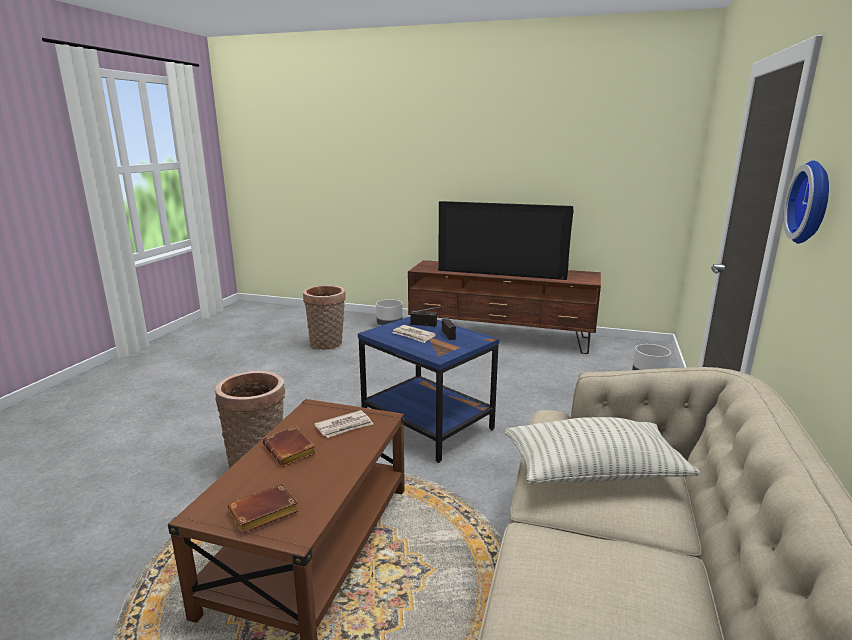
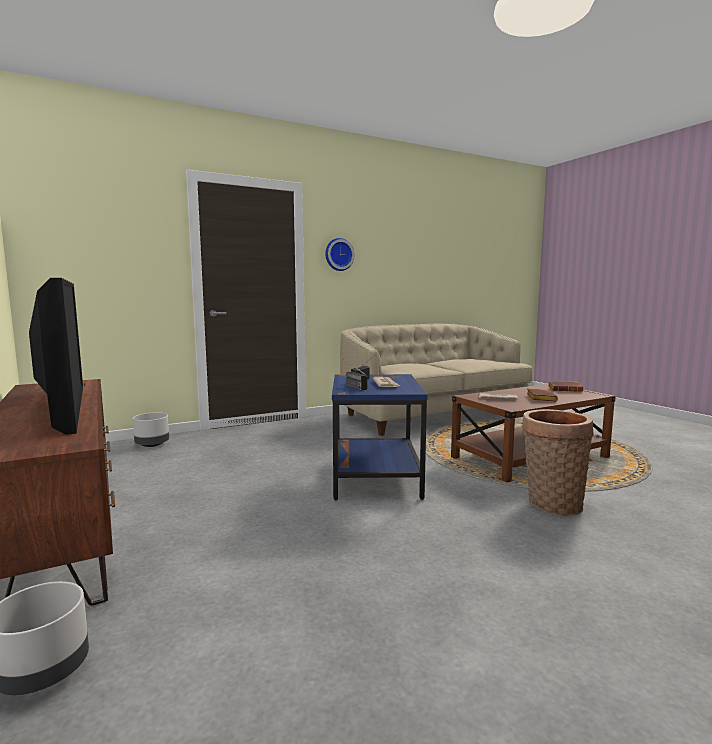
camera: 135 degrees left, 10 degrees down
basket [303,285,346,350] -> none
pillow [505,417,700,484] -> none

